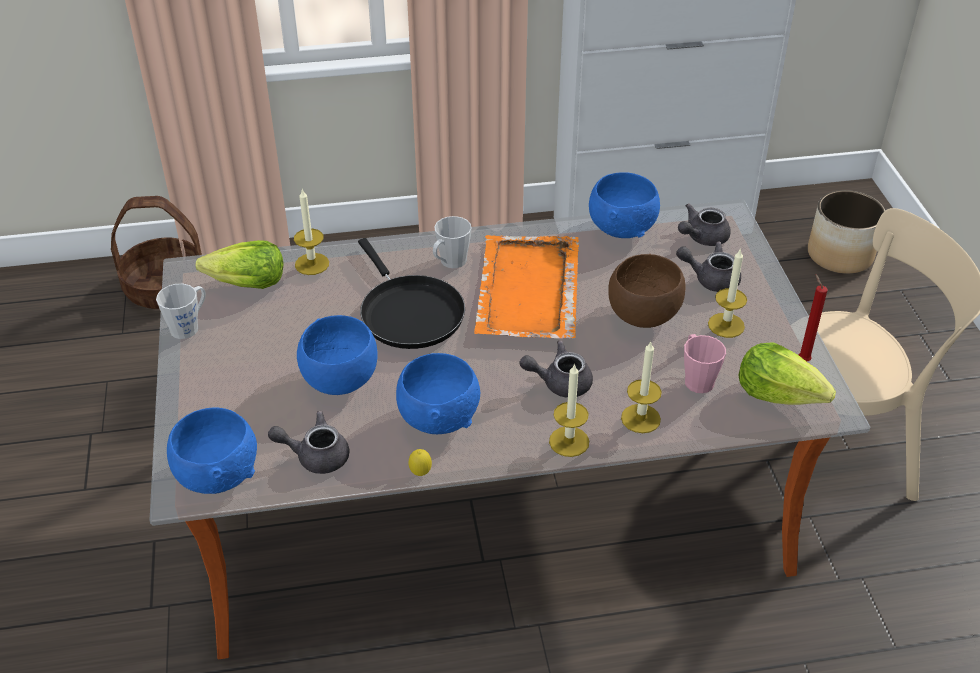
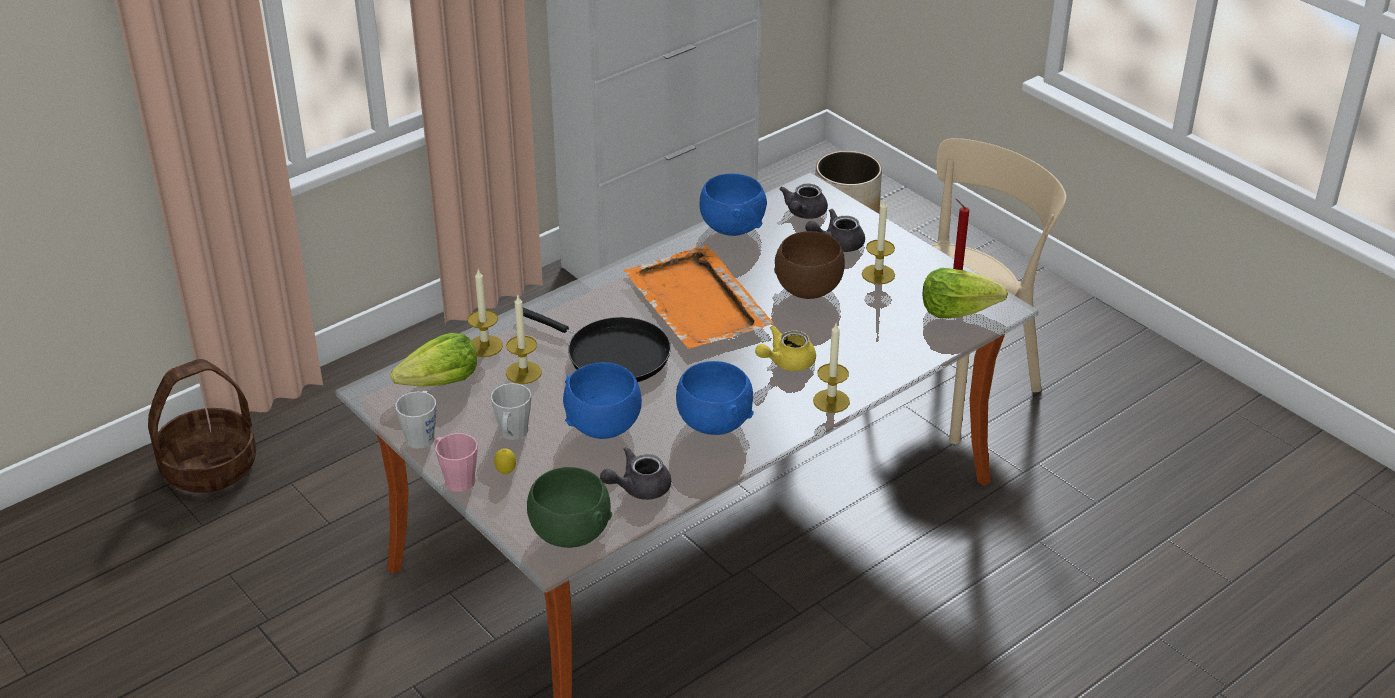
camera: 30 degrees left, 5 degrees down
blue bowl [167,408,257,494] -> green bowl [527,467,612,548]
lemon [409,449,432,476] -> lemon moved to [494,448,516,474]
grey mug [433,216,472,268] -> grey mug moved to [491,383,531,440]
grey teapot [520,340,593,398] -> yellow teapot [755,325,816,371]
candle [621,340,662,433] -> candle moved to [506,294,542,384]
pink mug [684,334,726,393] -> pink mug moved to [434,433,477,492]

